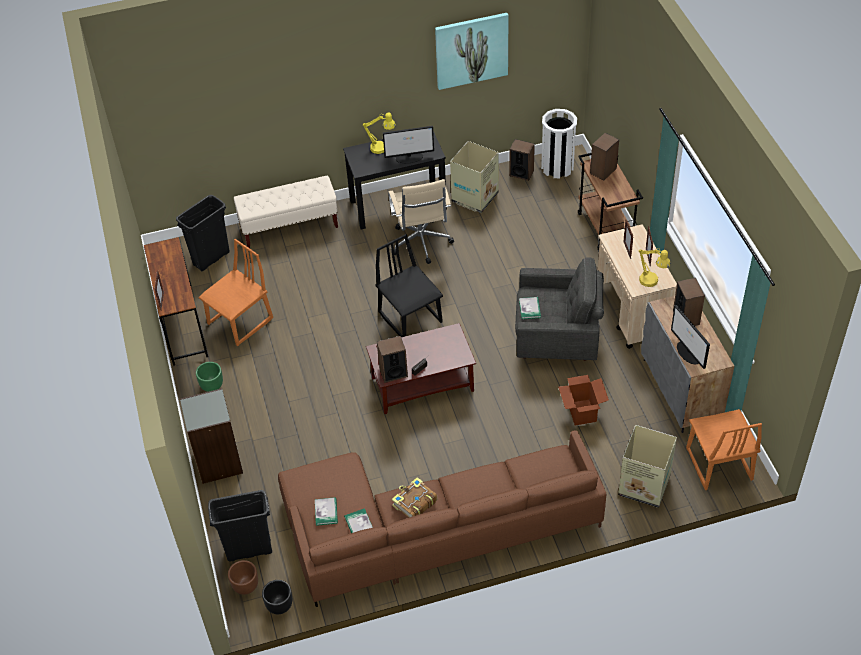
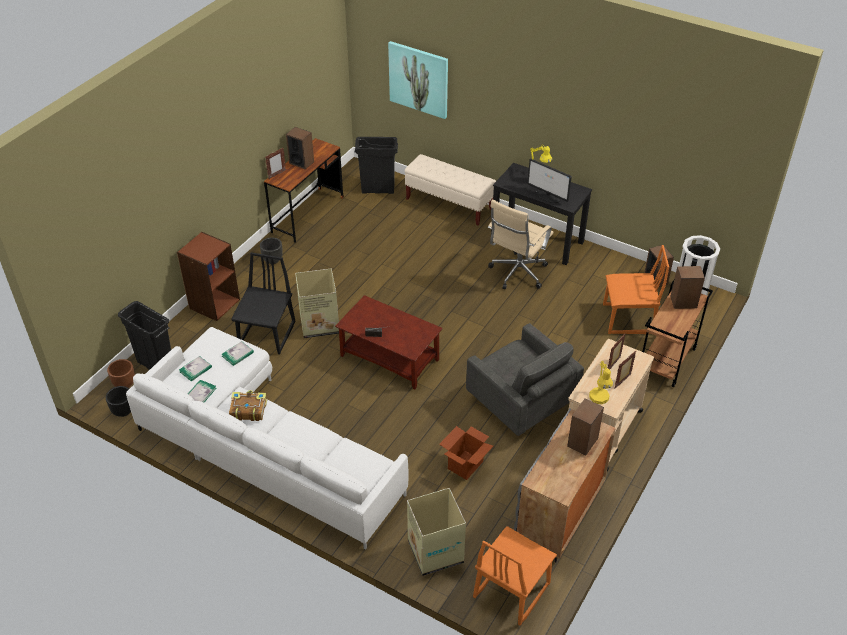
camera: 45 degrees right, 5 degrees down
grey bookcase [180,388,243,484] -> brown bookcase [177,232,240,321]
green planter [196,362,223,392] -> black planter [260,237,283,264]
orange chair [199,239,273,346] -> orange chair moved to [603,245,669,334]
brown sofa [278,430,606,607] -> white sofa [126,327,408,550]
black chair [376,234,443,337] -> black chair moved to [231,252,296,354]
speaker [377,336,408,383] -> speaker moved to [286,127,314,169]
picture [435,13,509,90] -> picture moved to [388,41,448,119]
cardboard box [450,141,499,213] -> cardboard box moved to [295,269,339,338]
book [519,297,541,319] -> book moved to [222,341,254,366]
monitor [671,305,710,369] -> none

